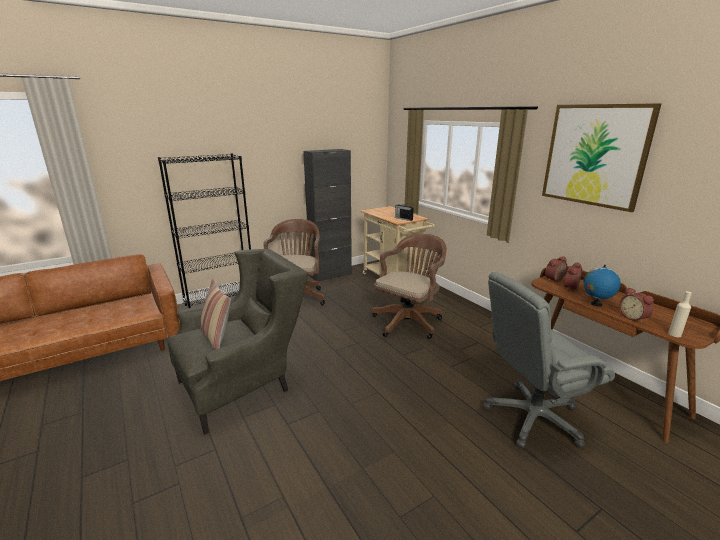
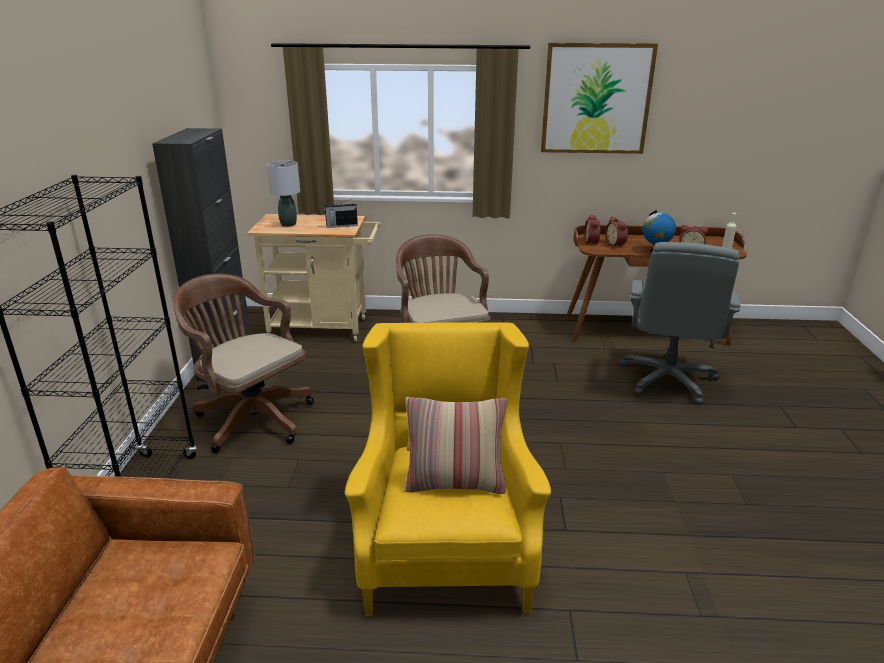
camera: 55 degrees left, 5 degrees up
grey armchair [167,249,308,435] -> yellow armchair [345,322,551,616]
none -> grey table lamp [267,160,300,227]

